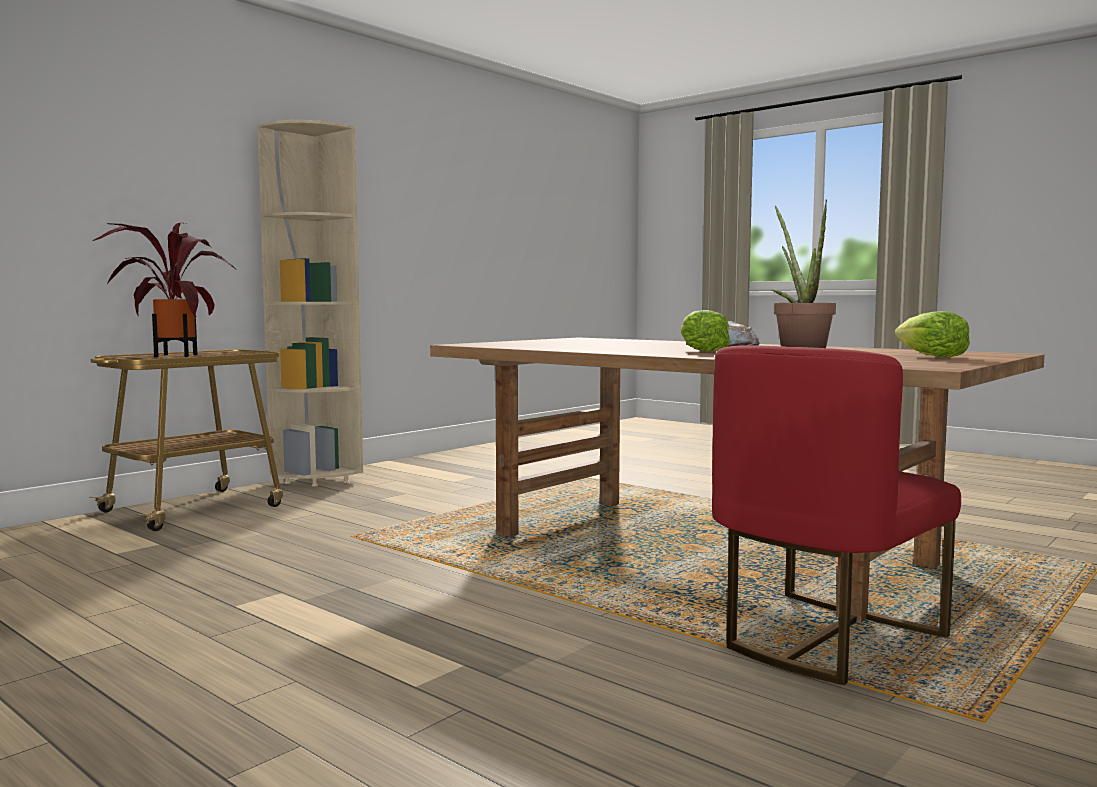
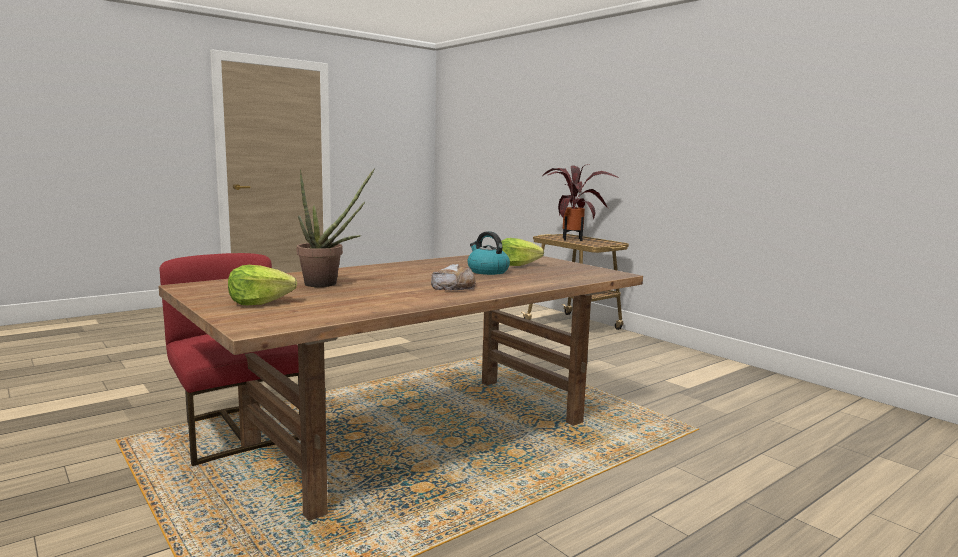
camera: 100 degrees right, 5 degrees up
beige bookcase [257,120,363,486] -> none
lettuce [681,310,730,351] -> lettuce moved to [501,238,544,266]
none -> kettle [468,231,510,275]

